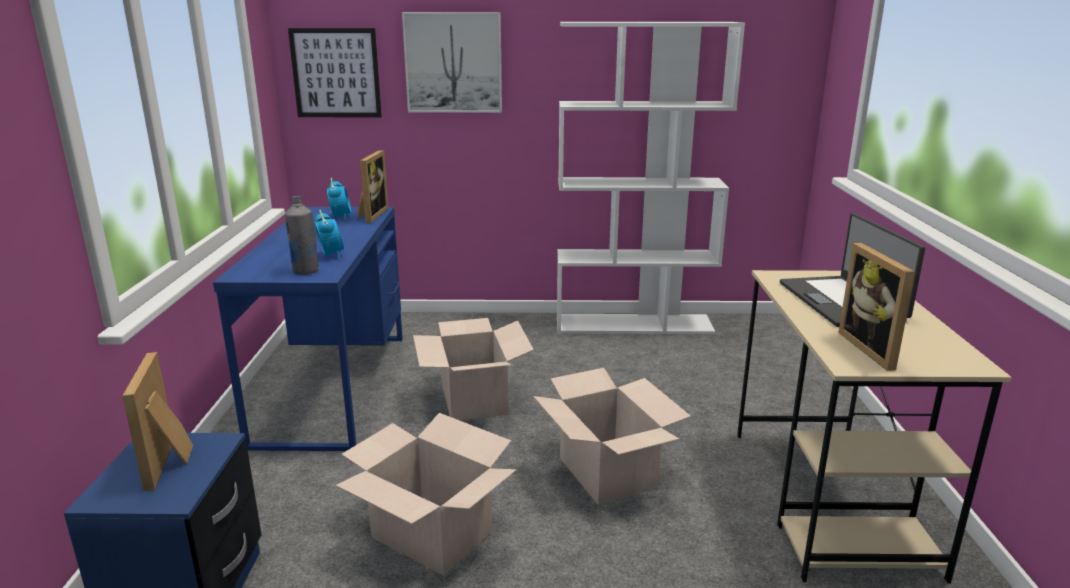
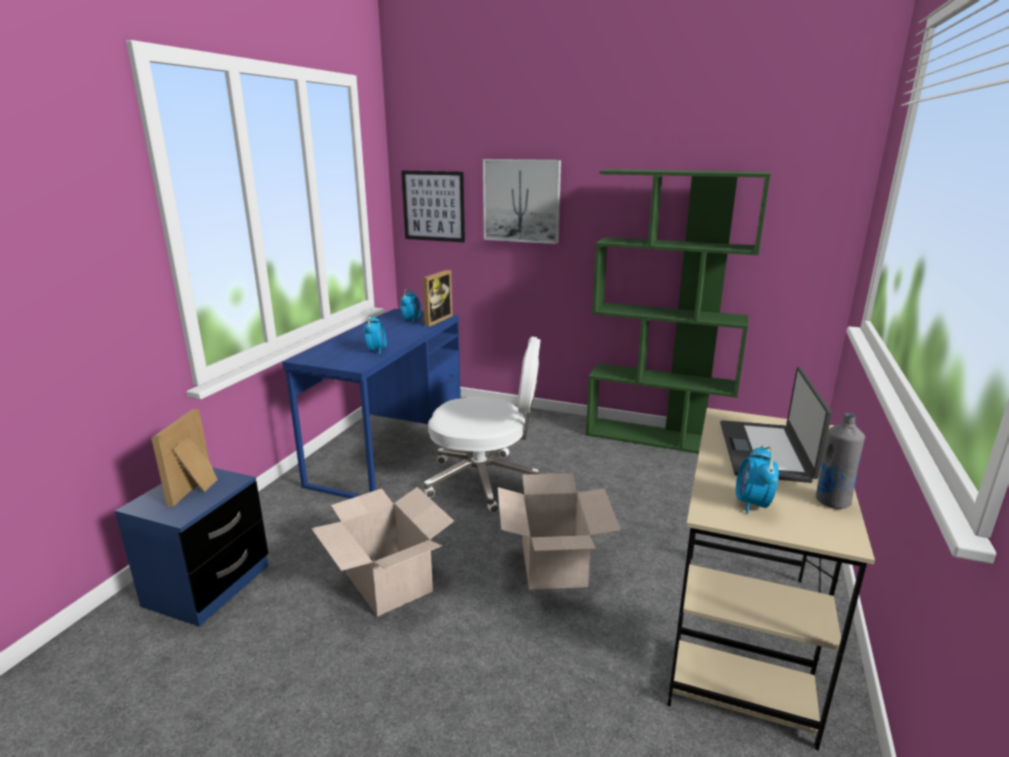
camera: 20 degrees right, 0 degrees up
grey bottle [285,196,320,275] -> grey bottle moved to [816,413,865,509]
cardboard box [413,318,534,421] -> white office chair [424,336,540,513]
white bookcase [557,22,745,334] -> green bookcase [586,169,771,454]
picture frame [838,243,915,371] -> alarm clock [736,446,779,514]

